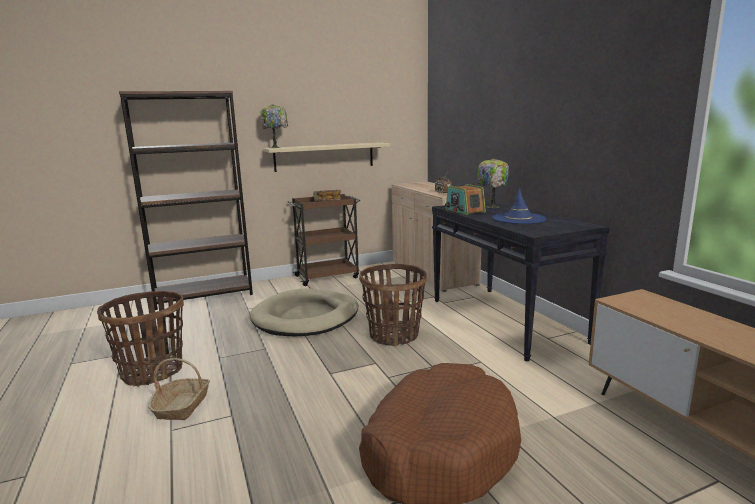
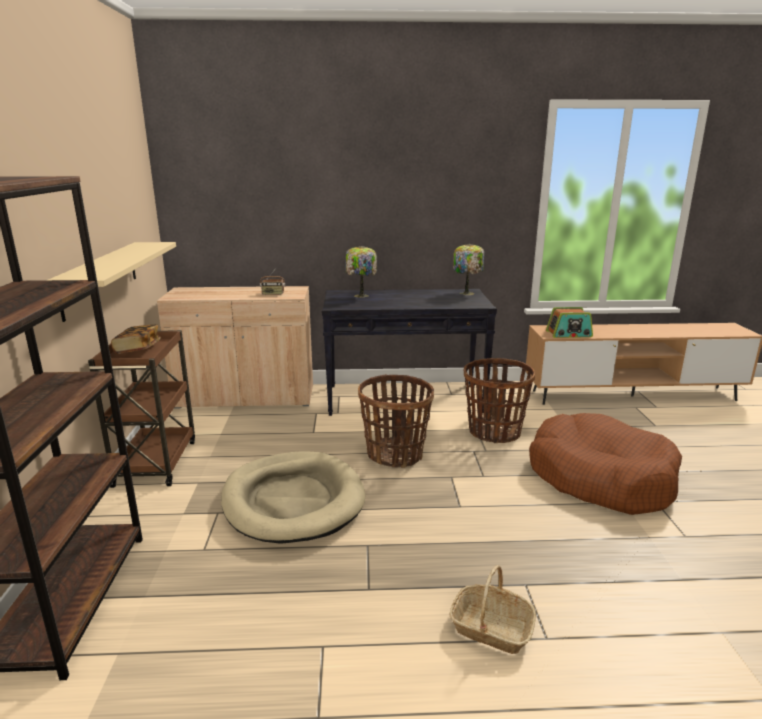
camera: 70 degrees left, 5 degrees up
basket [97,291,184,387] -> basket moved to [464,358,535,443]
table lamp [260,104,288,148] -> table lamp moved to [453,244,484,295]
radio [445,184,486,215] -> radio moved to [546,307,593,338]
blue hat [492,188,546,224] -> none

